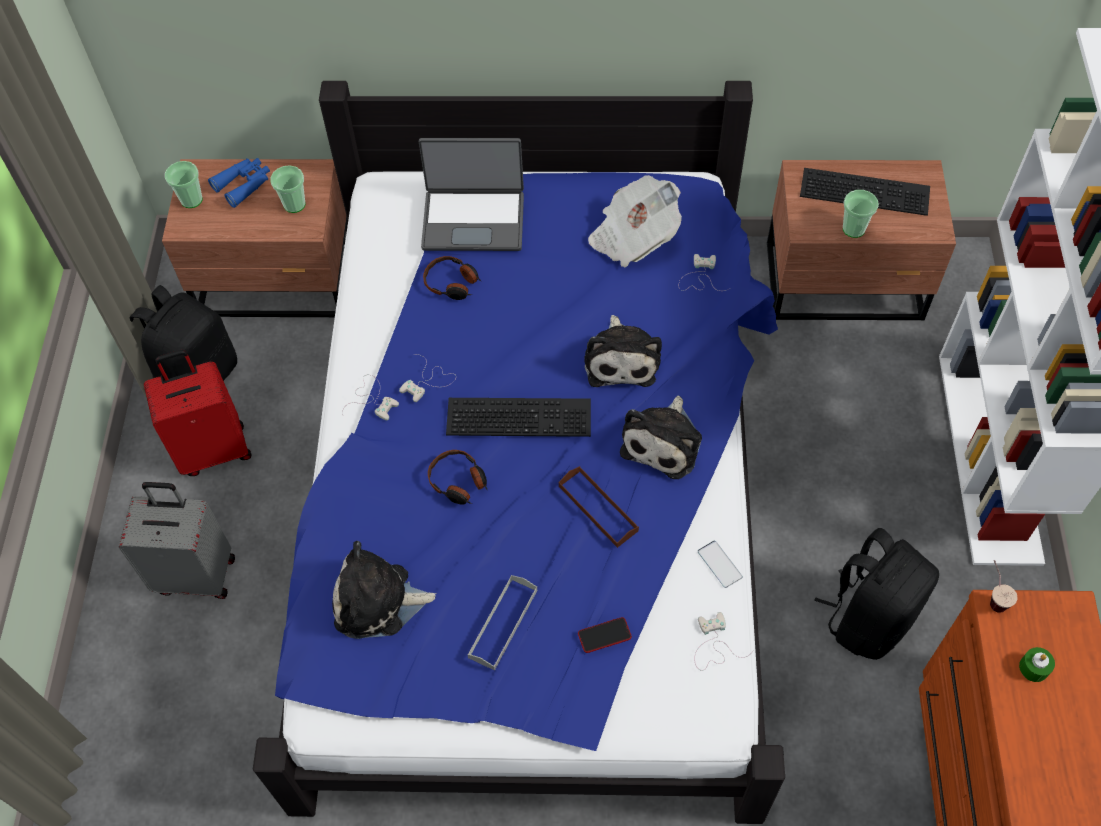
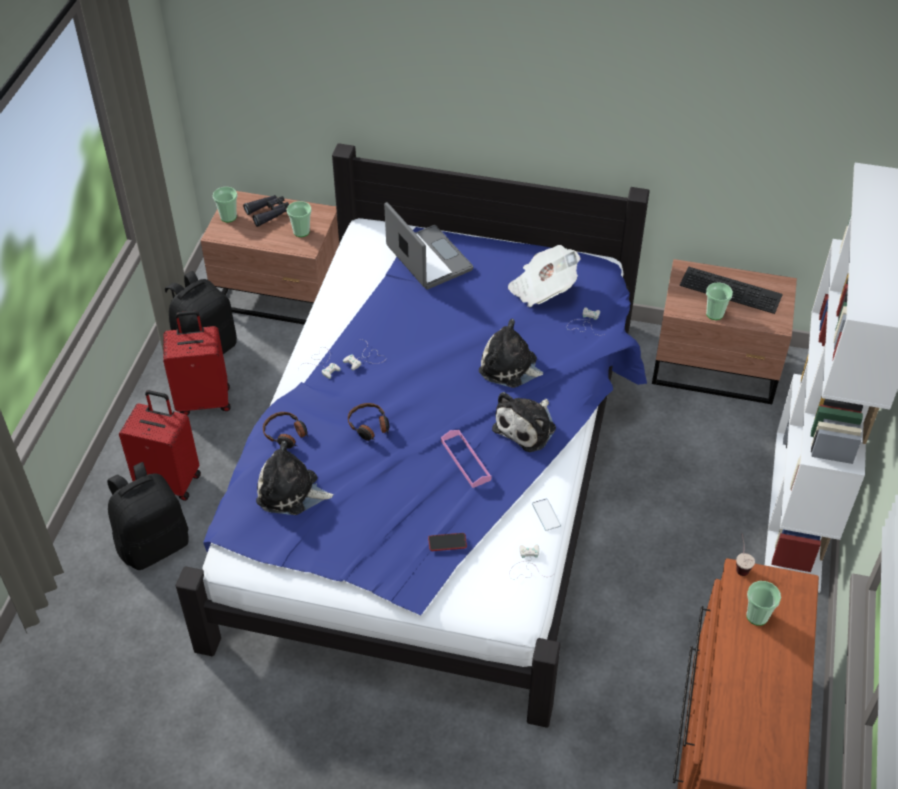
camera: 10 degrees right, 10 degrees down
grey suitcase [118,482,235,599] -> red suitcase [119,390,201,501]
blue binoculars [208,158,270,208] -> black binoculars [243,195,289,227]
laptop [419,138,524,251] -> laptop turned 135 degrees counterclockwise [384,202,473,290]
headphones [423,256,481,300] -> headphones moved to [263,412,308,448]
keyboard [446,398,591,437] -> none
grey tray [467,575,537,671] -> none
brown tray [559,466,639,548] -> pink tray [441,430,491,488]
plush toy [584,315,662,387] -> plush toy turned 105 degrees clockwise [479,319,544,388]
black backpack [814,528,939,660] -> black backpack moved to [107,462,189,570]
green candle [1019,647,1055,682] -> cup [746,581,781,626]

